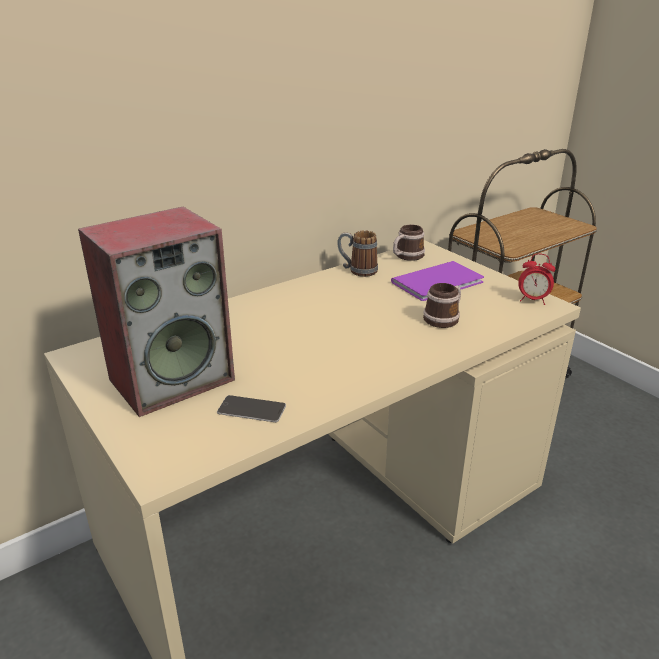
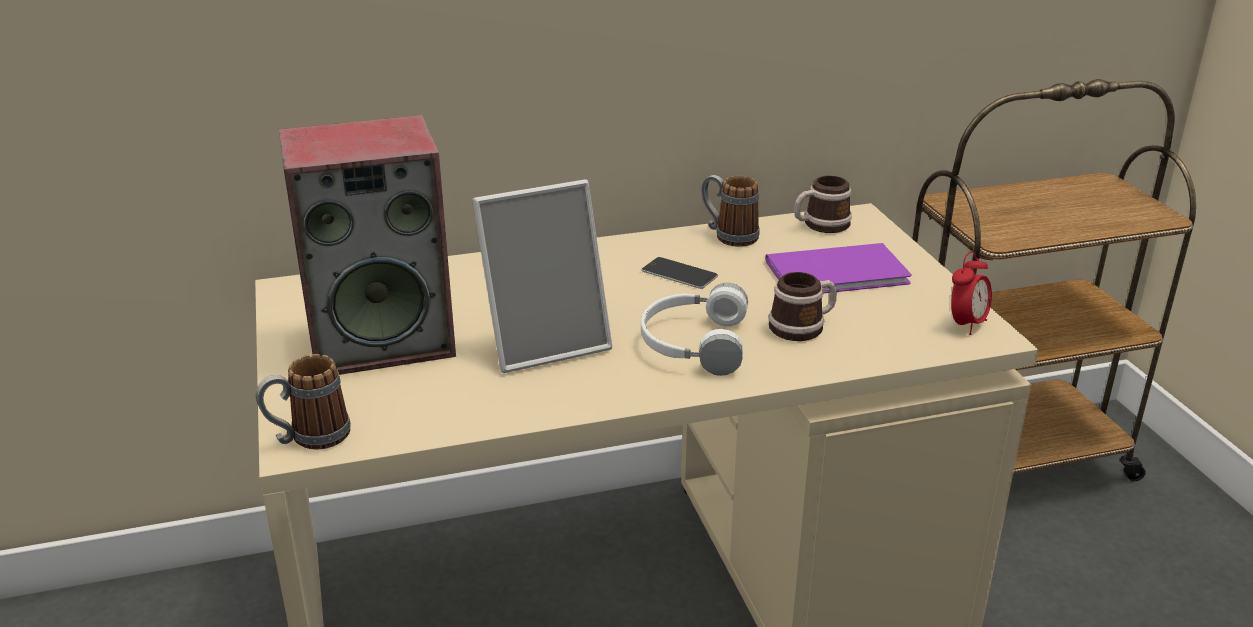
camera: 20 degrees right, 0 degrees up
phone [217,395,286,422] -> phone moved to [641,257,718,289]
alarm clock [518,254,556,305] -> alarm clock turned 90 degrees counterclockwise [951,251,992,335]
none -> mug [256,354,351,450]
none -> picture frame [472,179,612,373]
none -> white headphones [641,283,748,376]

